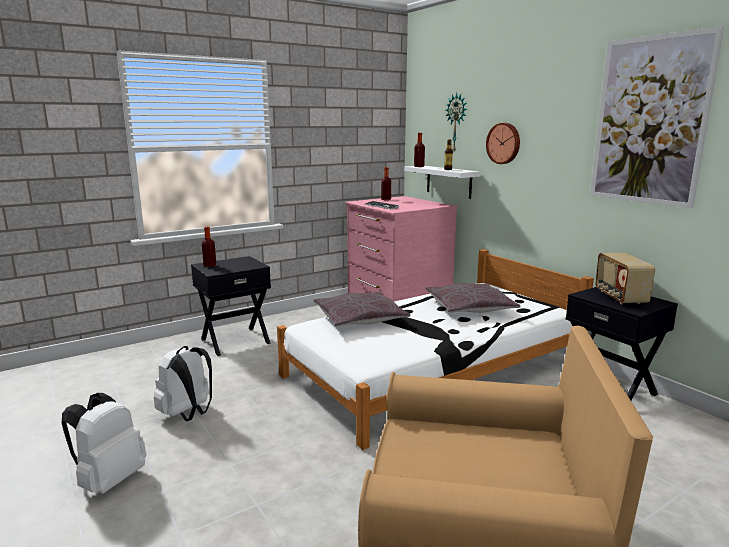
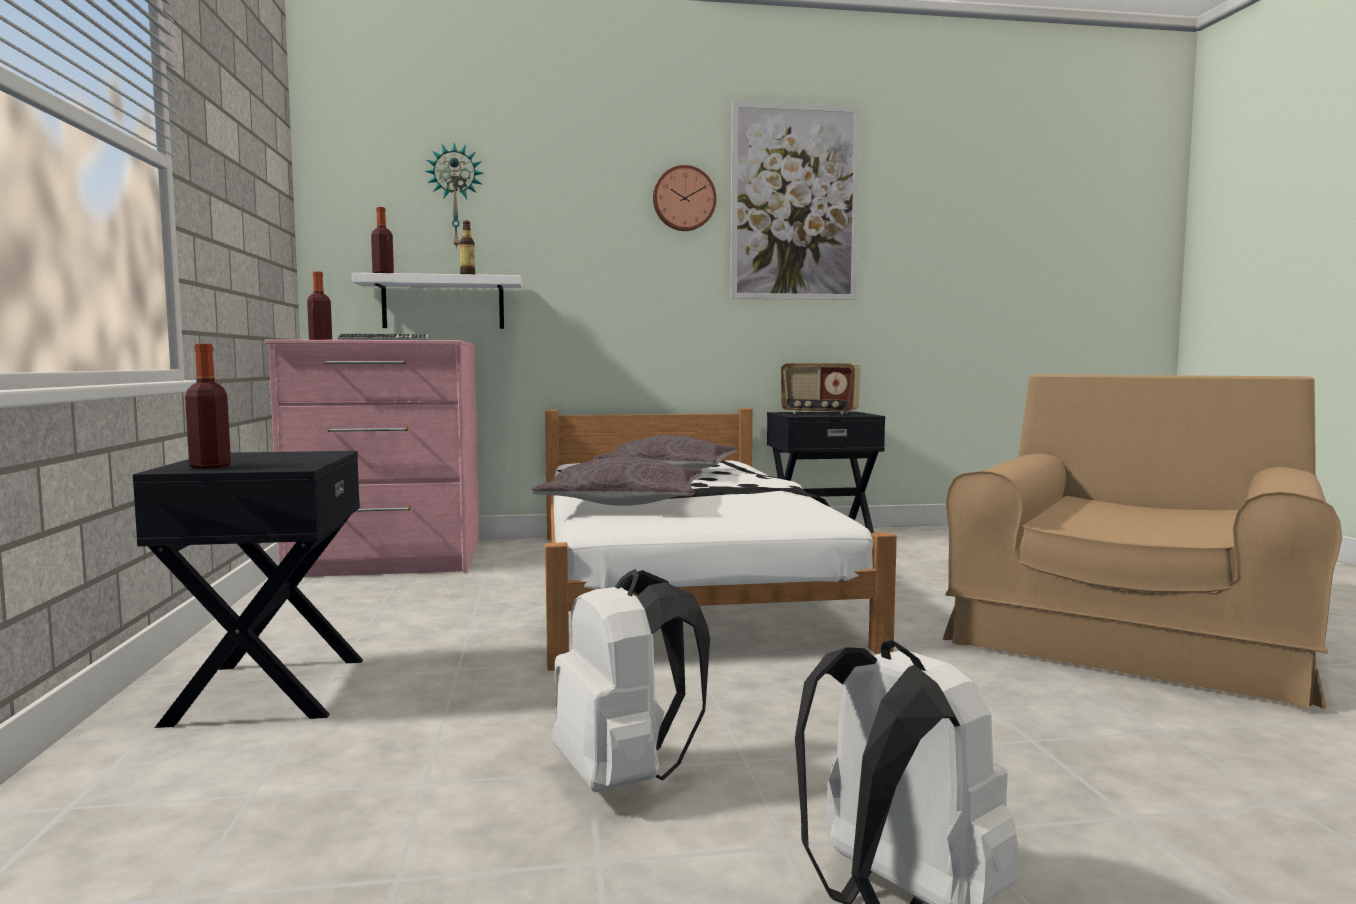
camera: 65 degrees left, 10 degrees down
wall clock [486,123,520,164] -> wall clock moved to [653,165,717,231]

